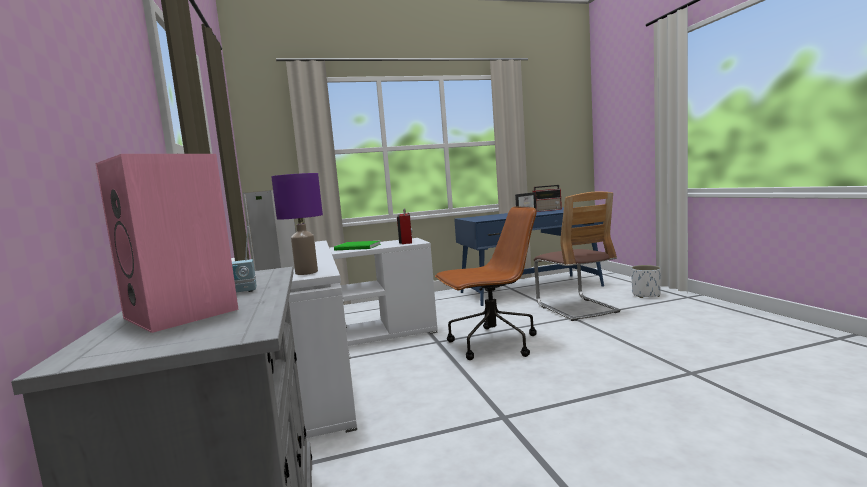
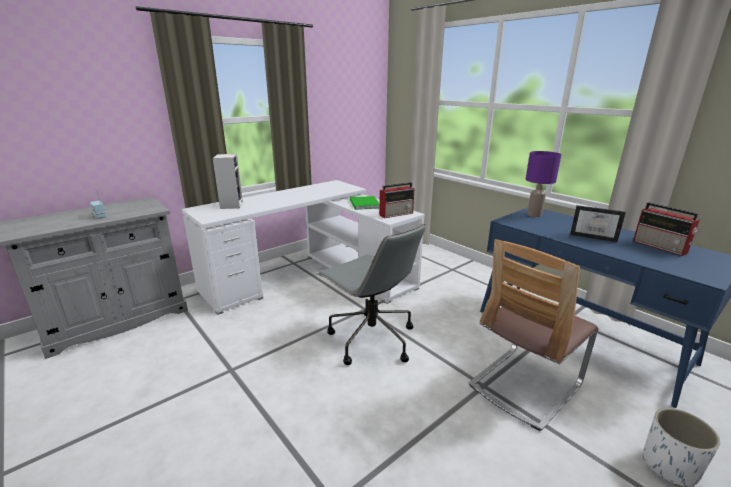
camera: 65 degrees right, 15 degrees up
pink speaker [95,154,239,333] -> none
purple table lamp [271,173,323,275] -> purple table lamp moved to [526,151,561,217]
brown office chair [435,206,537,360] -> grey office chair [317,224,425,365]

